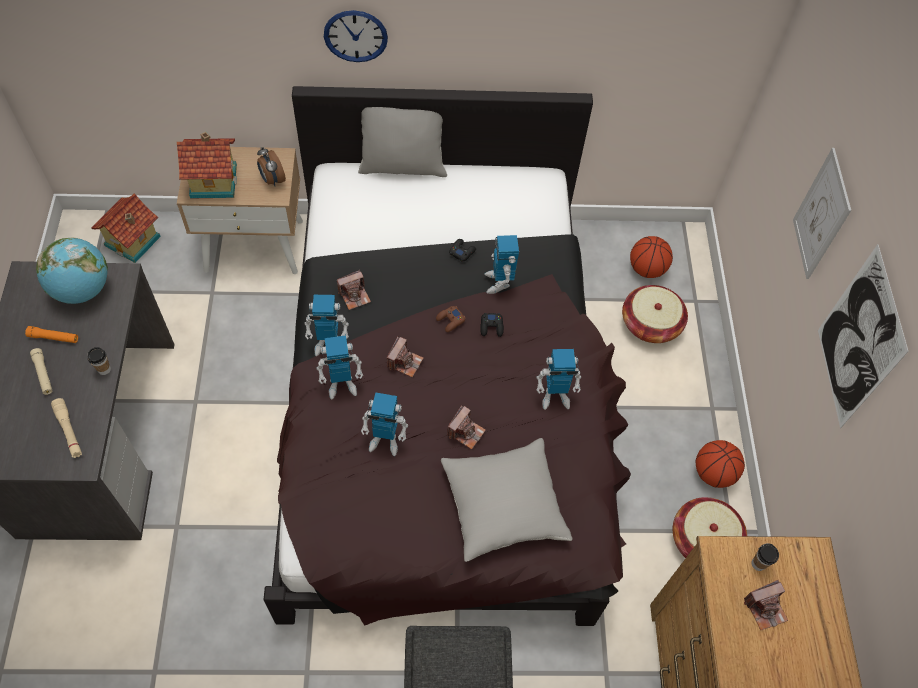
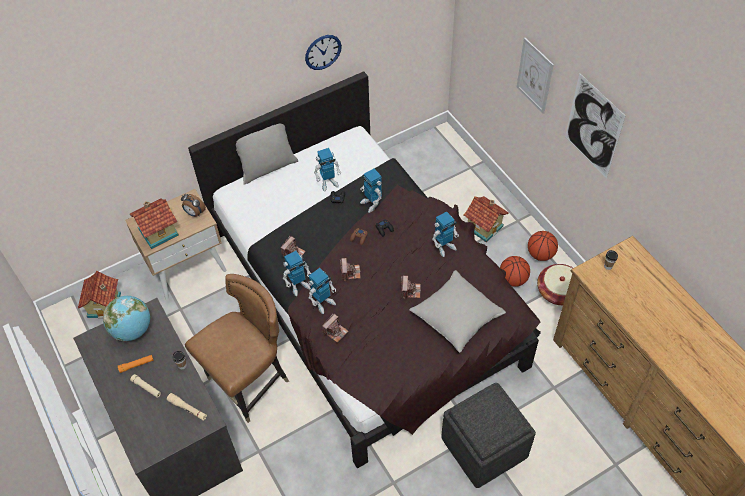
camera: 25 degrees left, 5 degrees down
wall clock [324,10,388,62] -> wall clock moved to [305,35,342,70]
toy robot [361,392,408,456] -> toy robot moved to [314,148,341,192]
basket [622,285,688,343] -> none
basketball [630,236,673,278] -> basketball moved to [500,256,530,287]
camera [744,580,788,630] -> camera moved to [322,314,349,343]
none -> brown chair [185,274,289,423]
none -> toy house [464,196,508,242]

